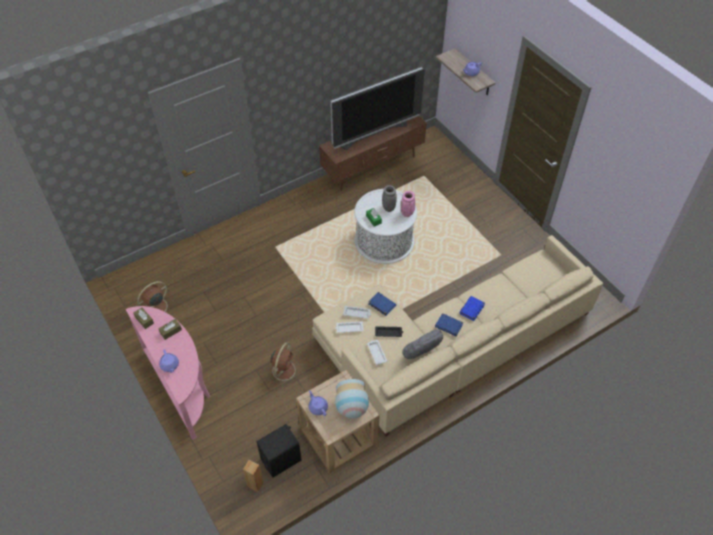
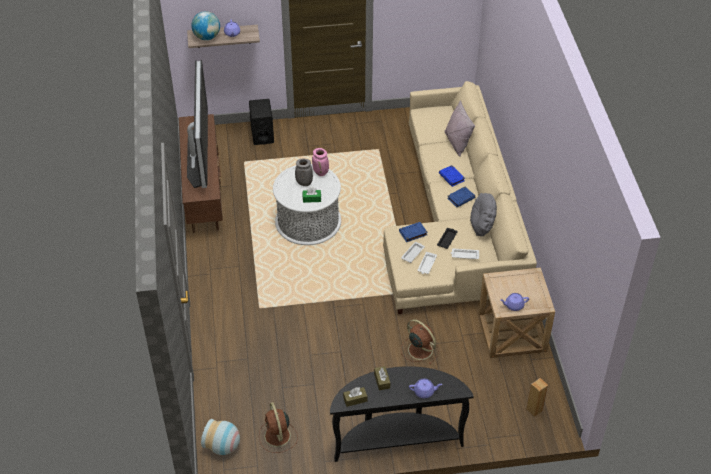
camera: 65 degrees left, 5 degrees down
pink console table [126,306,210,440] -> black console table [330,366,474,462]
black speaker [256,424,301,478] -> black speaker moved to [249,99,274,145]
vase [335,379,369,419] -> vase moved to [201,419,240,455]
none -> globe [191,11,220,40]
none -> purple pillow [445,100,475,157]

